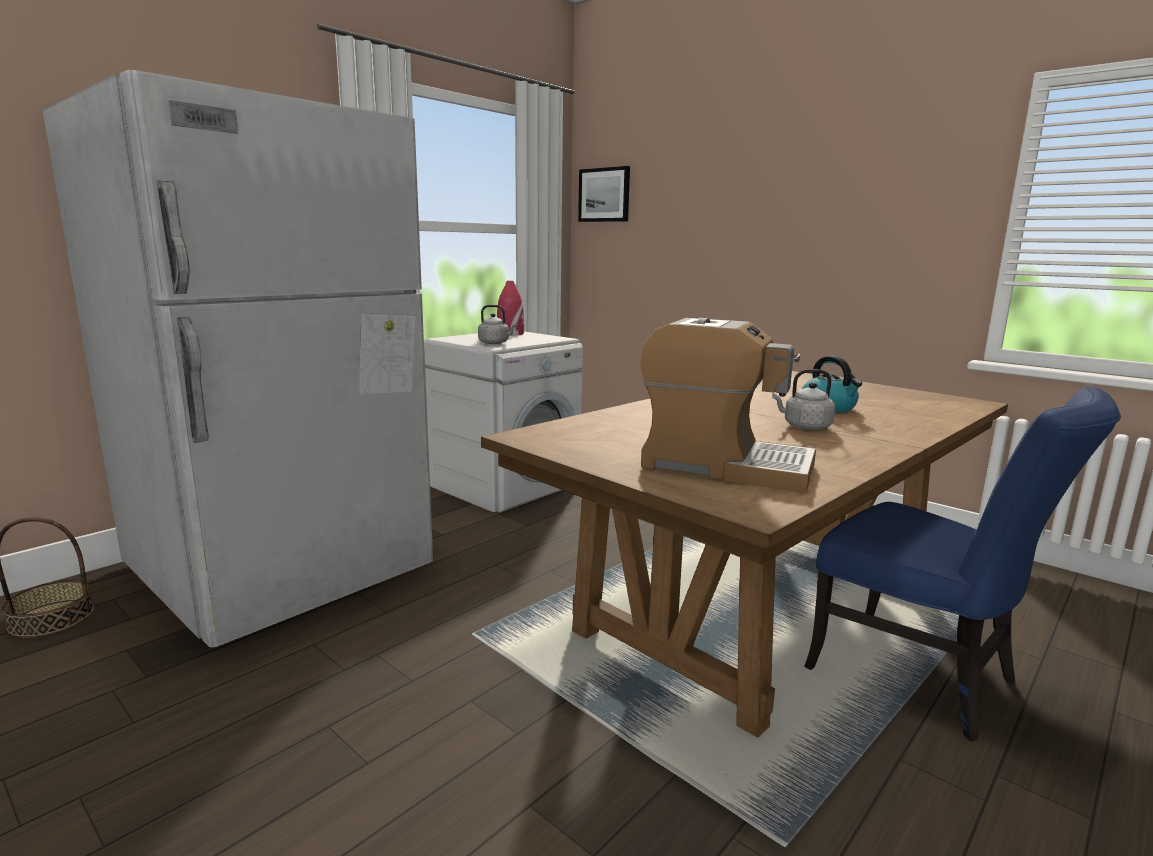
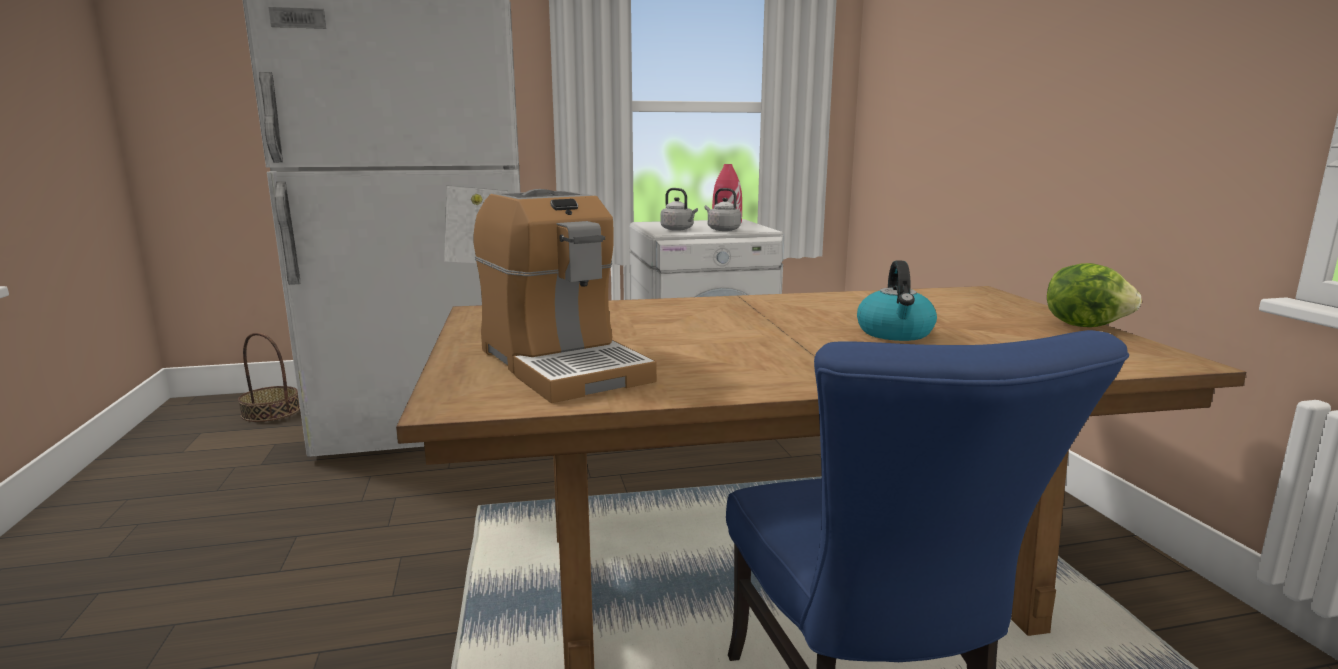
camera: 35 degrees right, 0 degrees up
picture [578,166,630,222] -> none
grey kettle [772,369,836,430] -> grey kettle moved to [704,188,741,231]
none -> lettuce [1047,263,1142,327]

